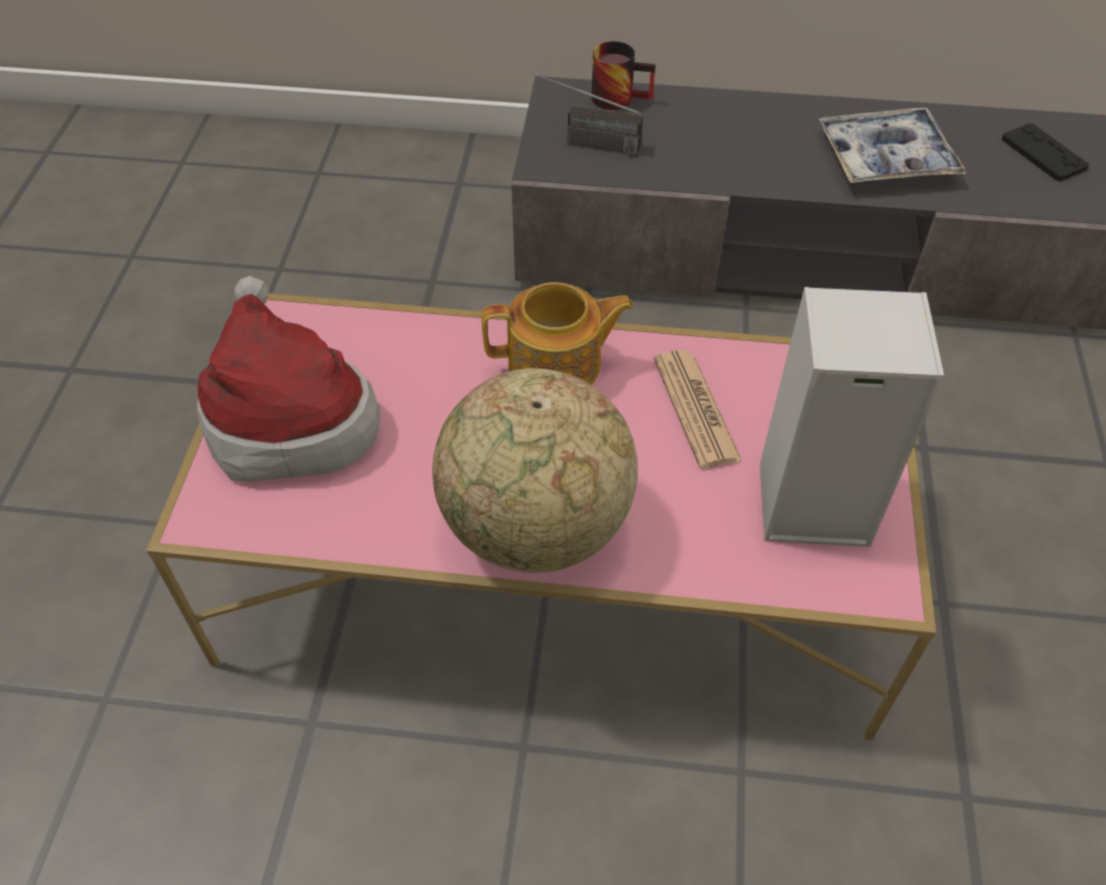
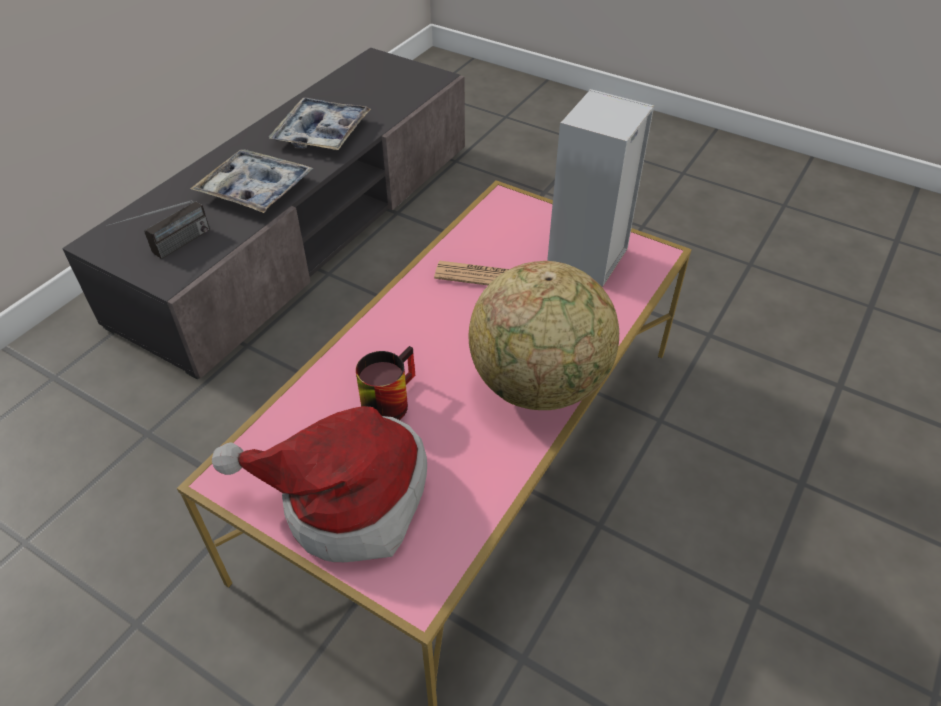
camera: 65 degrees left, 5 degrees down
teapot [482,282,634,385] -> none
mug [592,41,656,110] -> mug moved to [356,346,415,420]
black game controller [1002,123,1089,182] -> none
none -> tray [190,149,313,213]

